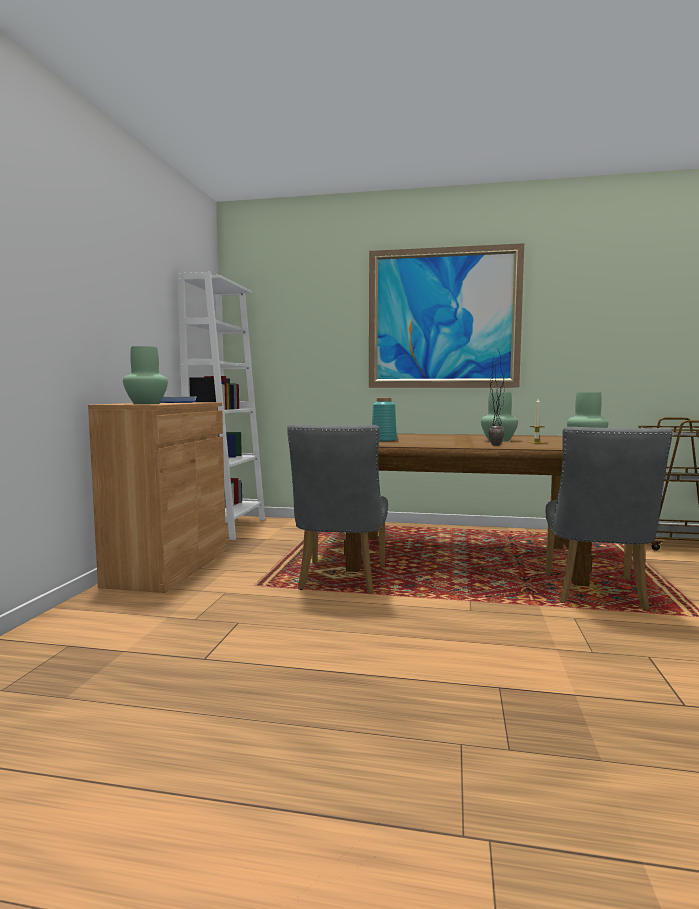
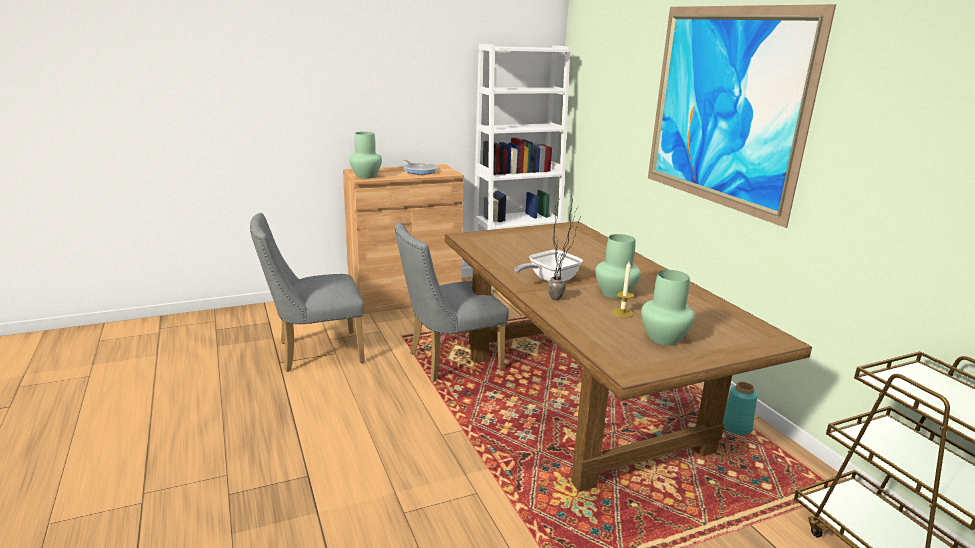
camera: 55 degrees right, 15 degrees up
turquoise vase [372,398,397,442] -> turquoise vase moved to [723,382,758,435]
grey chair [545,427,673,610] -> grey chair moved to [250,213,365,372]
none -> frying pan [514,250,583,282]

